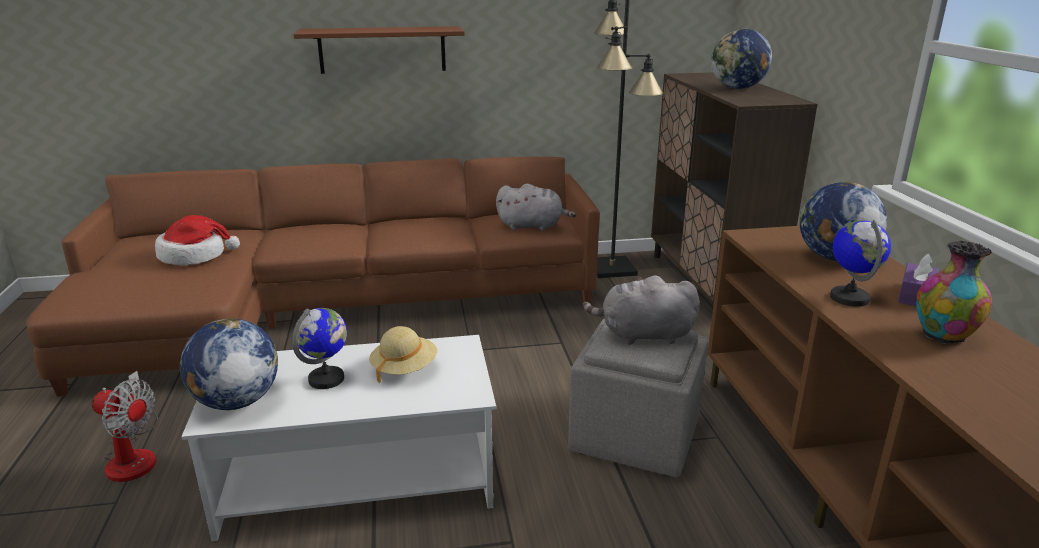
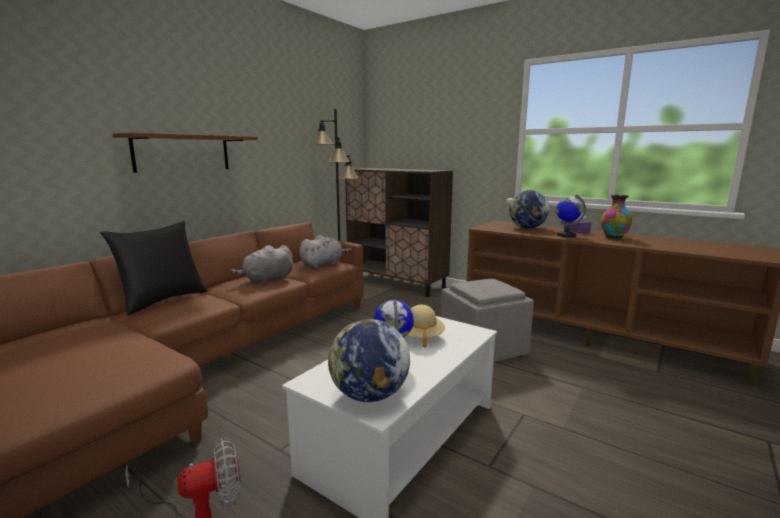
camera: 45 degrees left, 10 degrees down
hat [155,215,240,265] -> none
grey plush toy [582,275,700,345] -> grey plush toy moved to [230,245,293,284]
globe [711,29,772,89] -> none
none -> black pillow [100,221,208,316]

